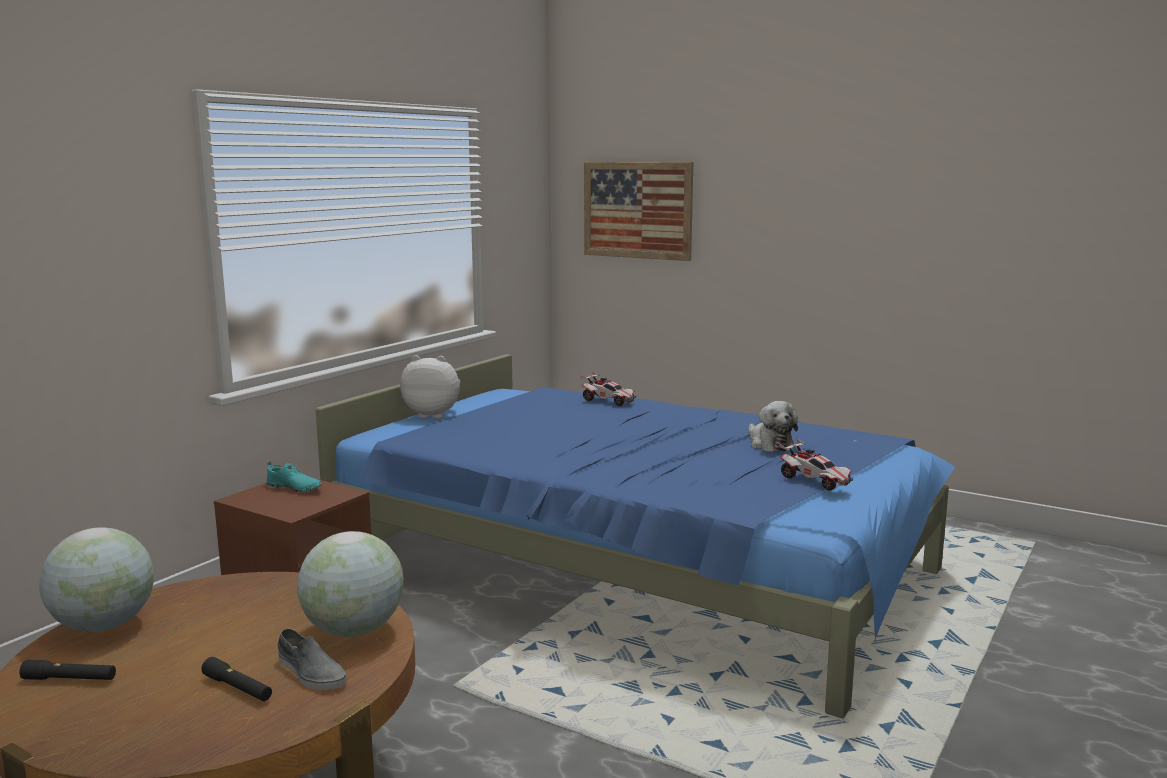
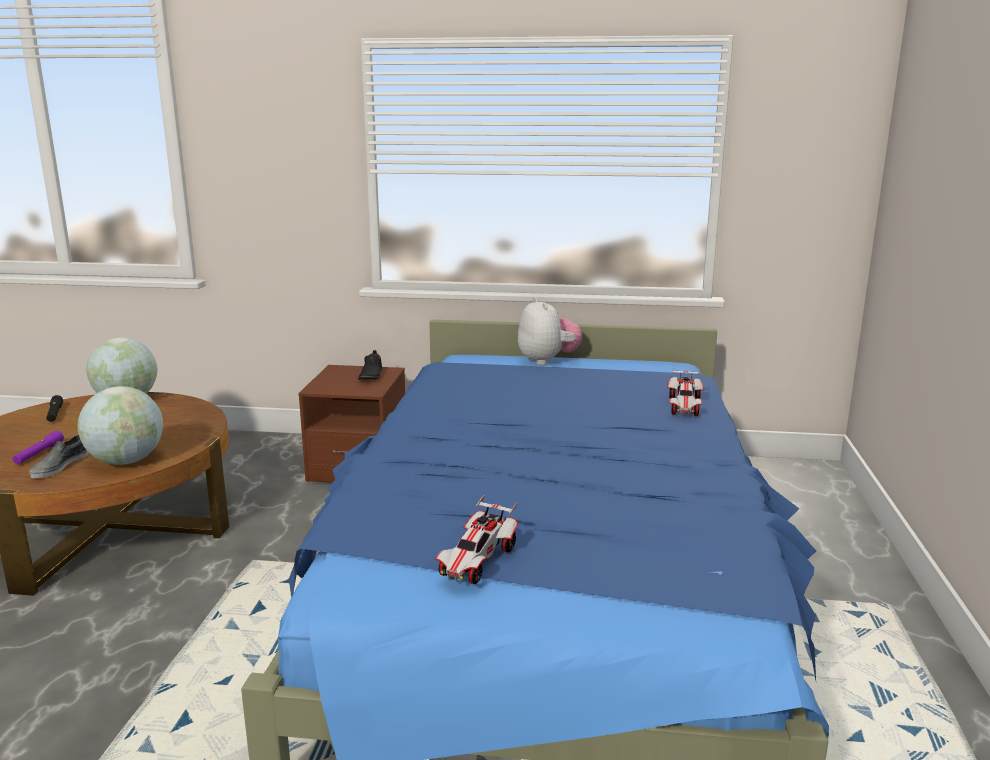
camera: 65 degrees right, 5 degrees up
black flashlight [201,657,272,701] -> purple flashlight [13,431,64,464]
turquoise shoe [266,461,322,492] -> black shoe [358,350,383,380]
picture [584,162,693,261] -> none
plush toy [748,401,798,452] -> none

